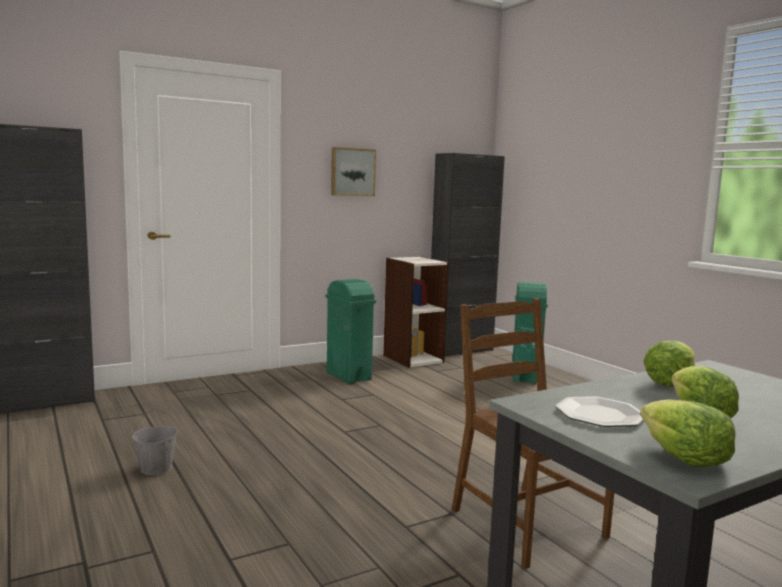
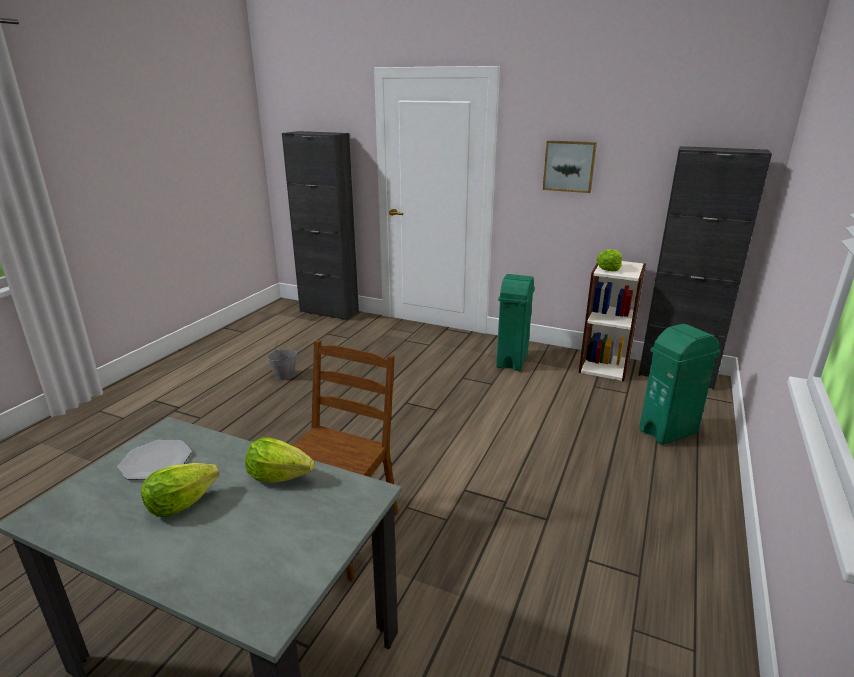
camera: 55 degrees right, 15 degrees up
lettuce [640,399,736,467] -> lettuce moved to [597,249,622,271]

